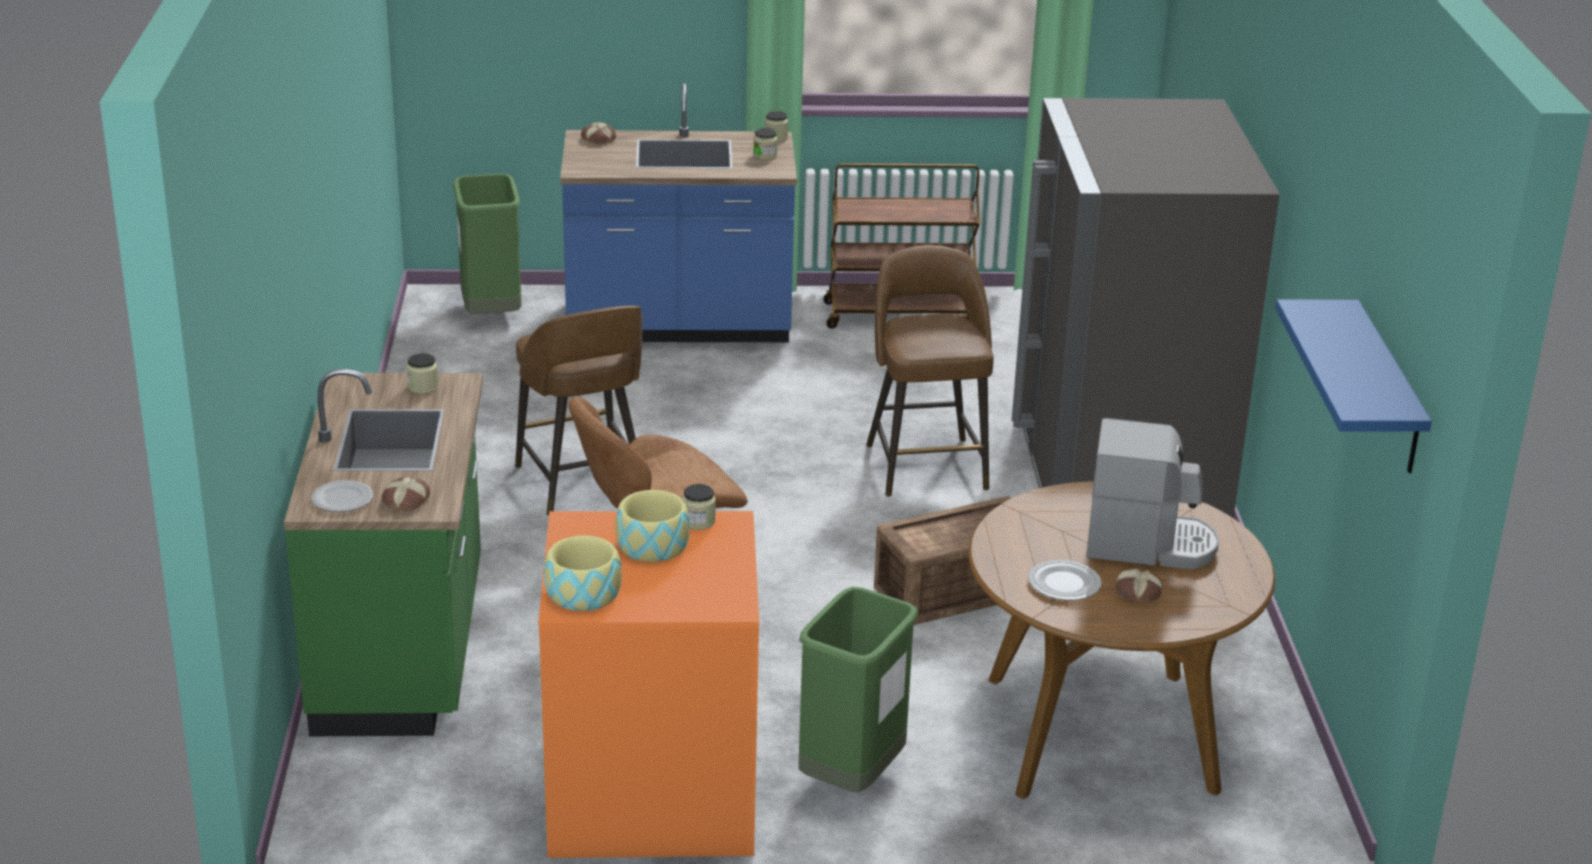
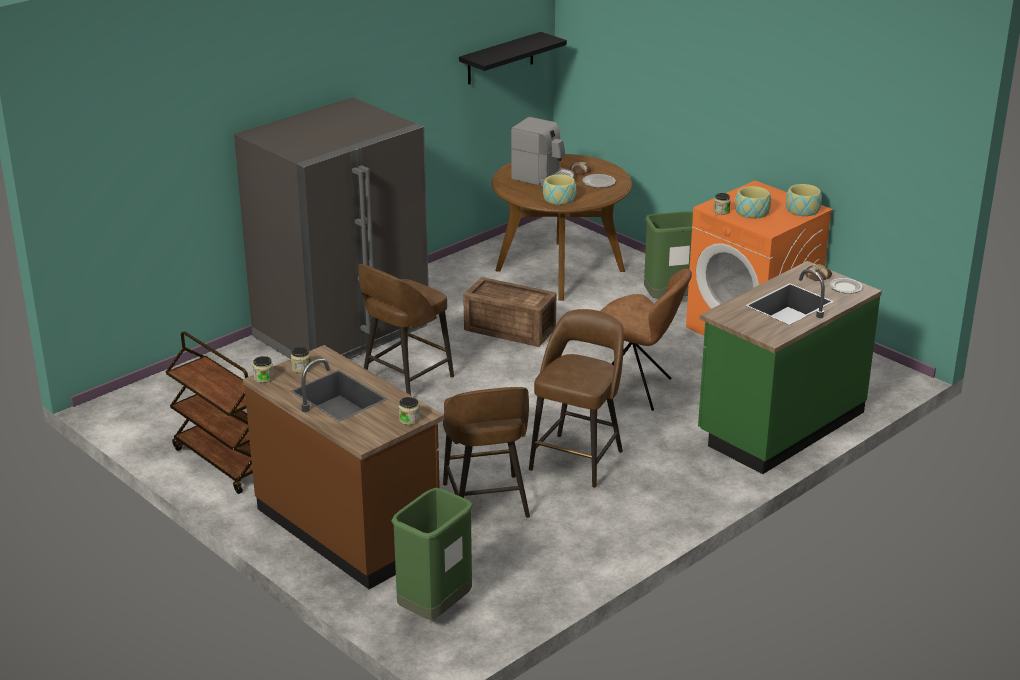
camera: 130 degrees left, 0 degrees up
jar [407,353,438,394] -> jar moved to [399,397,420,425]
blue counter [560,83,797,342] -> brown counter [243,345,444,589]
bread [581,122,616,144] -> none
coffee machine [1086,418,1219,570] -> coffee machine turned 150 degrees clockwise [511,117,574,186]
blue shelf [1276,299,1432,473] -> black shelf [459,32,567,85]
none -> brown stool [443,387,530,518]
none -> bowl [543,174,576,205]

